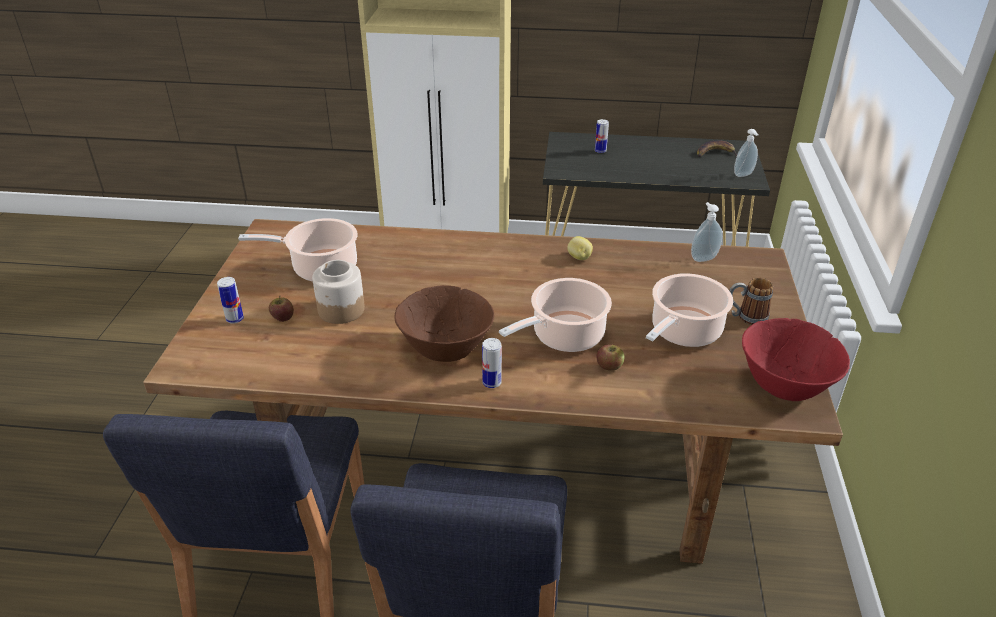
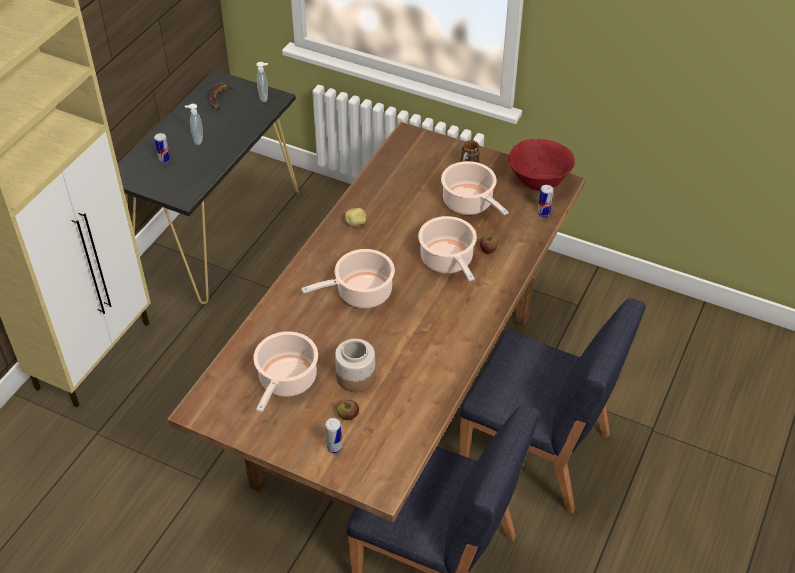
camera: 70 degrees left, 10 degrees up
brown bowl [394,285,494,362] -> none
can [482,338,502,388] -> can moved to [538,185,553,217]
soap dispenser [691,202,722,262] -> soap dispenser moved to [185,104,203,145]
none -> cooking pot [301,249,395,308]

